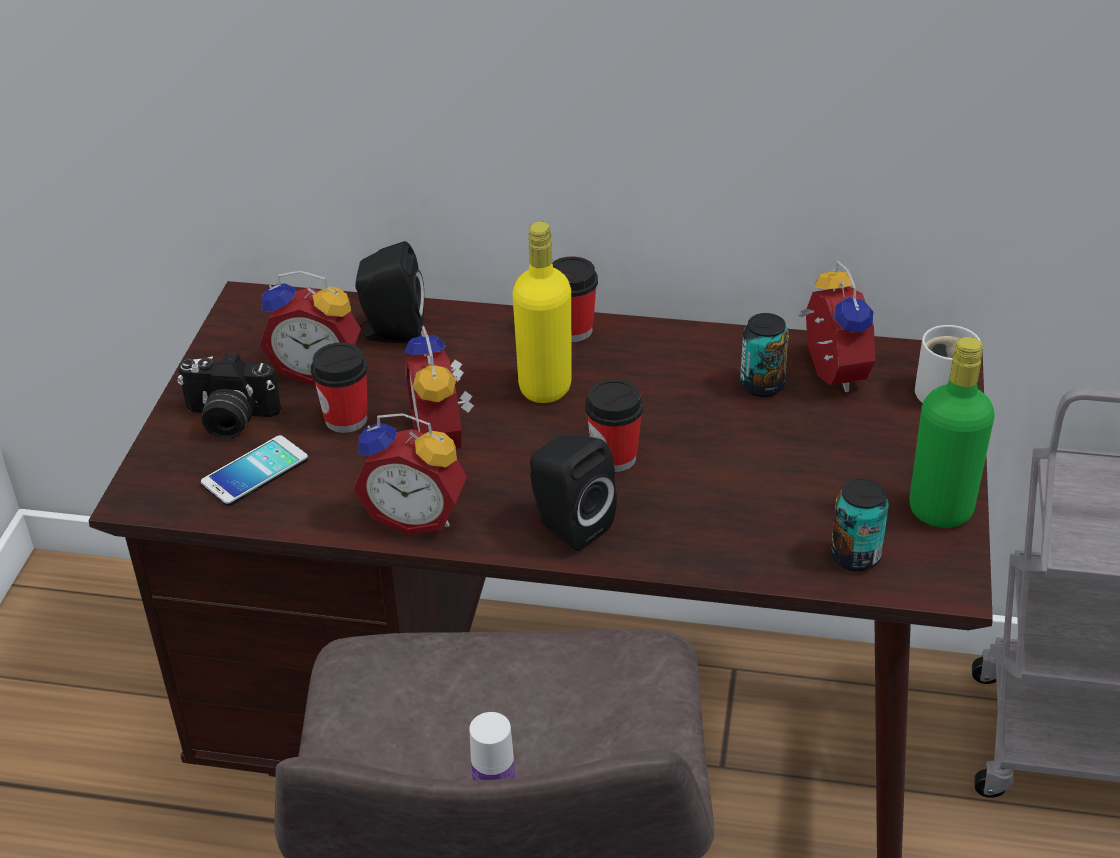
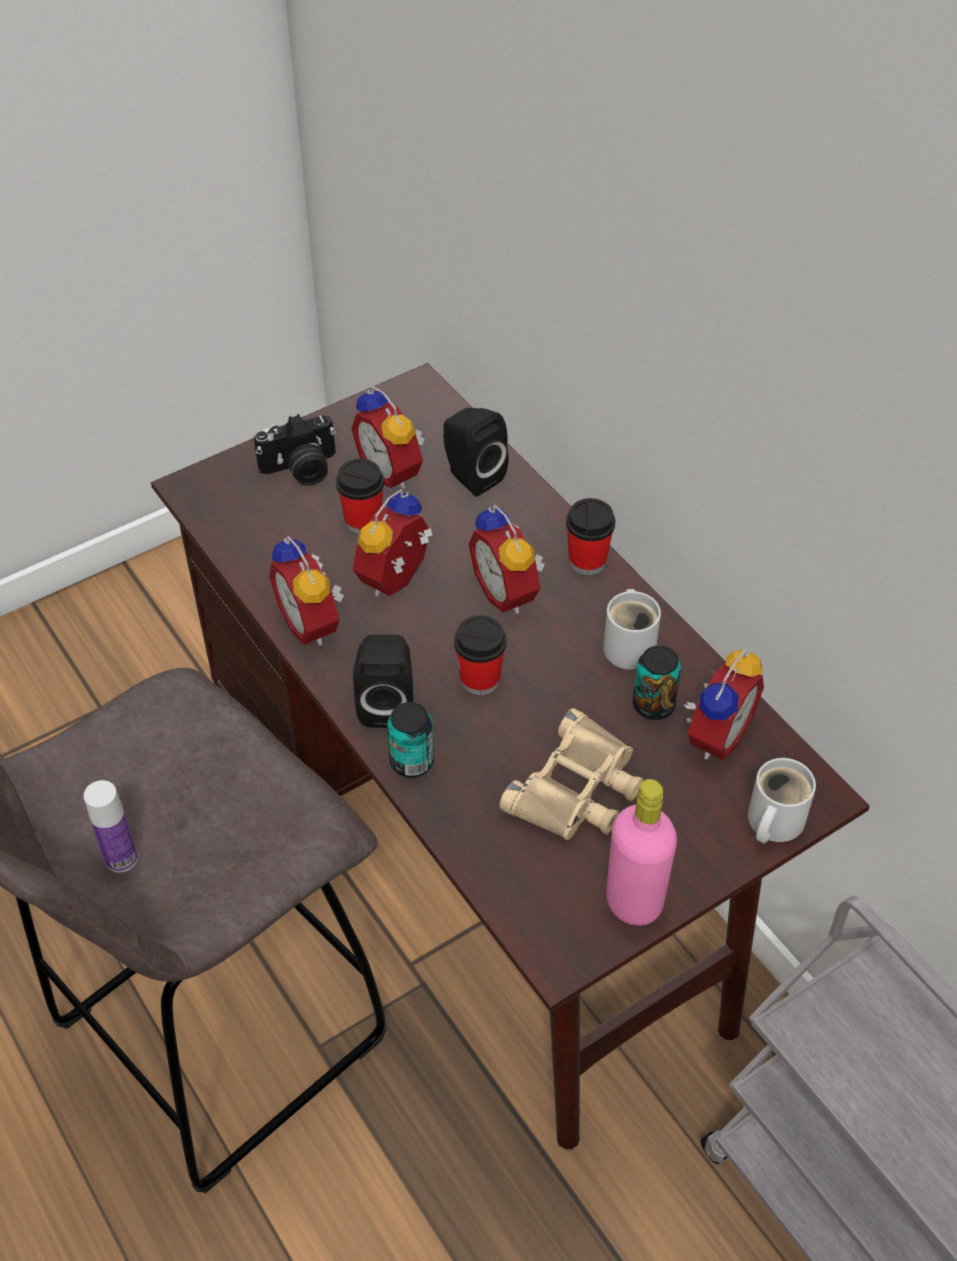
camera: 45 degrees right, 10 degrees up
camera [177,353,281,439] -> camera turned 75 degrees counterclockwise [254,414,336,486]
phone [201,435,308,506] -> none
yellow bottle [513,221,572,403] -> alarm clock [469,504,545,614]
can [830,478,889,571] -> can moved to [387,702,434,778]
green bottle [910,337,995,528] -> pink bottle [606,779,677,926]
none -> beige binoculars [499,708,643,840]
none -> white mug [603,589,661,670]

